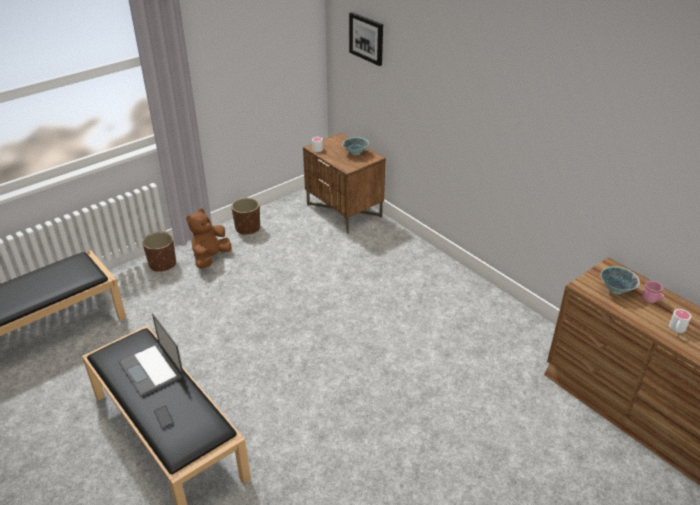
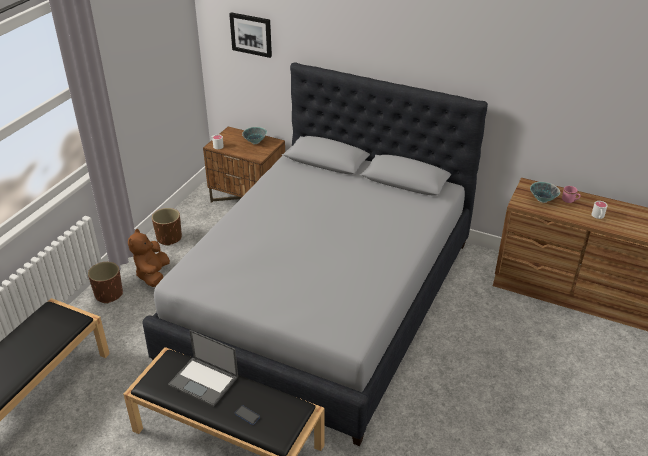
camera: 25 degrees left, 0 degrees up
none -> grey bed [142,62,488,446]

